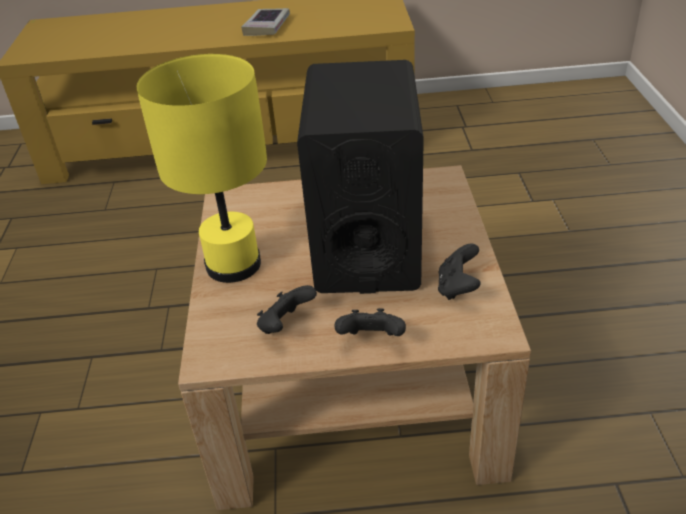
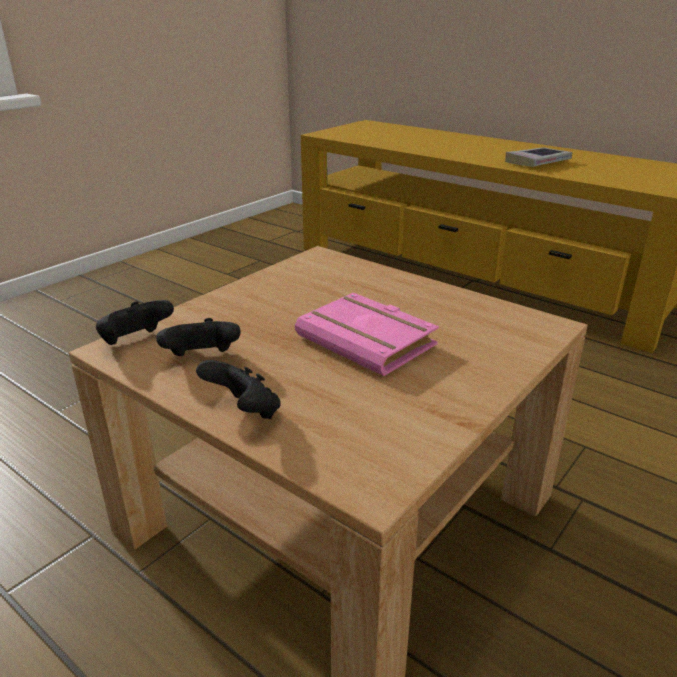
camera: 40 degrees right, 10 degrees down
yellow table lamp [137,54,267,283] -> none
black speaker [297,60,424,294] -> pink book [295,293,439,376]
black game controller [438,243,481,300] -> black game controller moved to [96,300,174,345]

